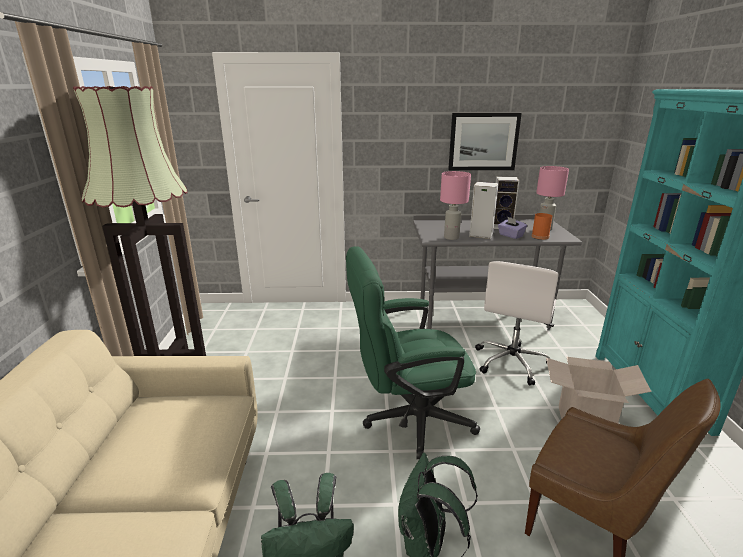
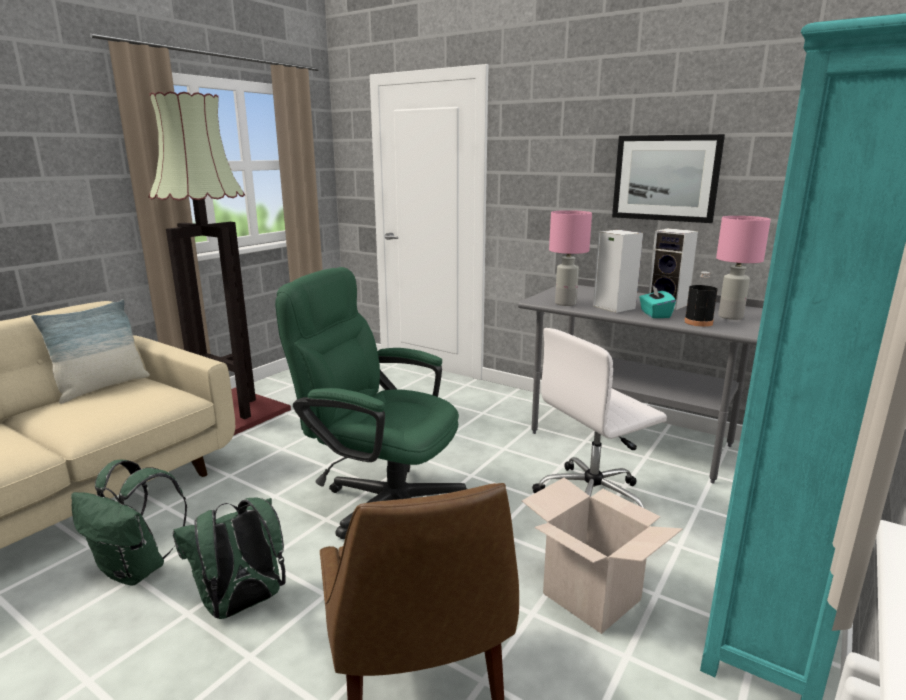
camera: 35 degrees right, 5 degrees down
purple tissue box [498,217,527,239] -> turquoise tissue box [639,285,676,318]
orange bottle [532,205,552,240] -> black bottle [684,272,717,327]
none -> pillow [31,299,150,404]

